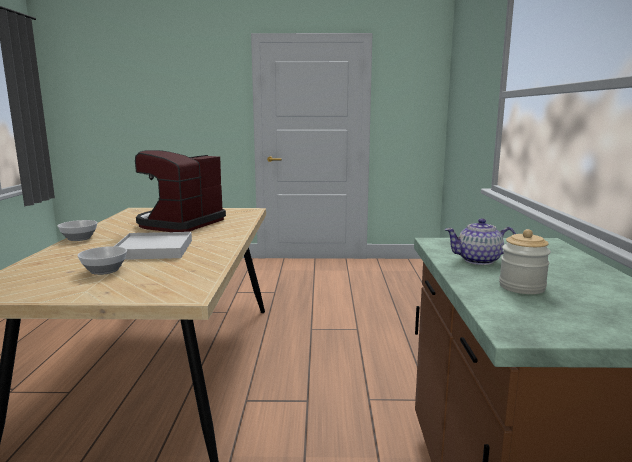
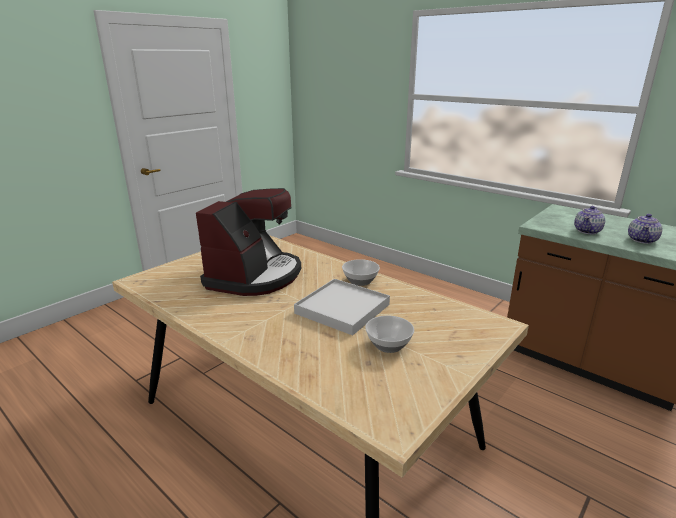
camera: 50 degrees left, 10 degrees up
bowl [58,220,98,241] -> bowl moved to [342,259,380,286]
coffee machine [135,150,226,232] -> coffee machine turned 135 degrees counterclockwise [196,188,301,296]
jar [499,229,551,294] -> teapot [628,214,663,244]

